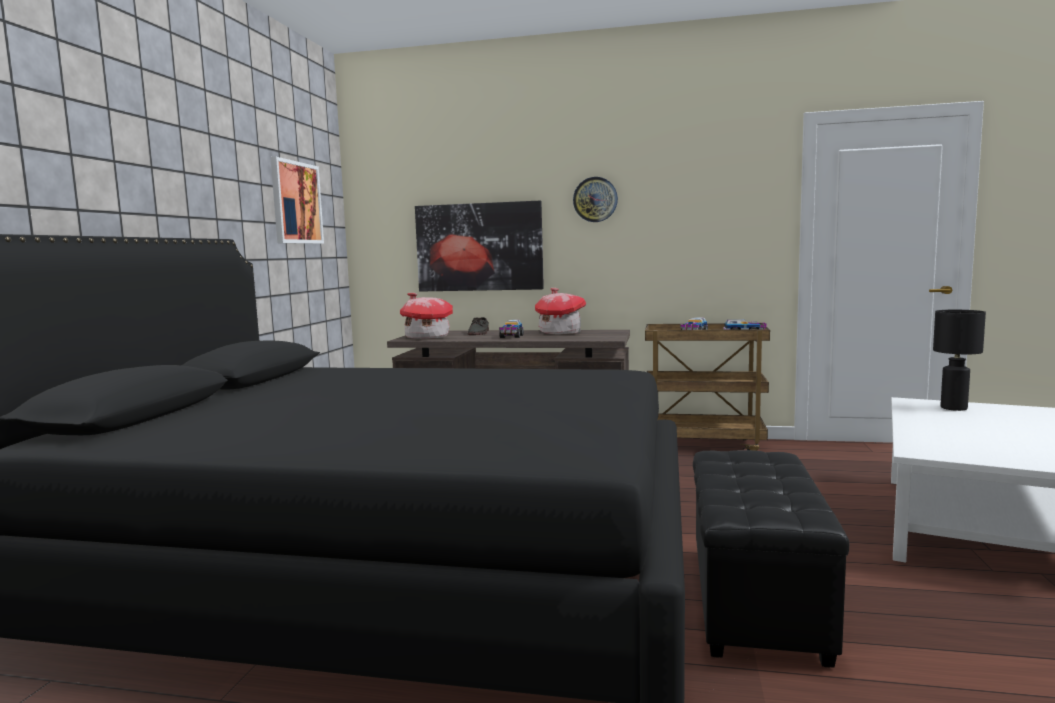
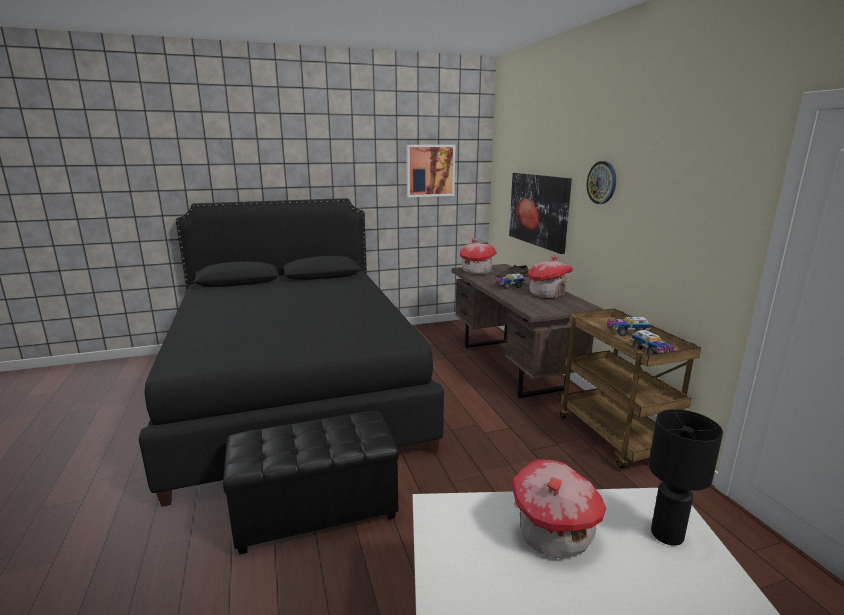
camera: 60 degrees right, 10 degrees up
none -> toy house [511,459,606,558]

